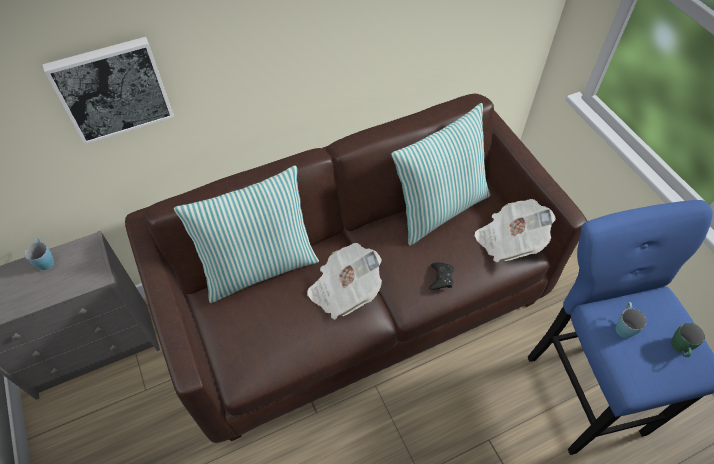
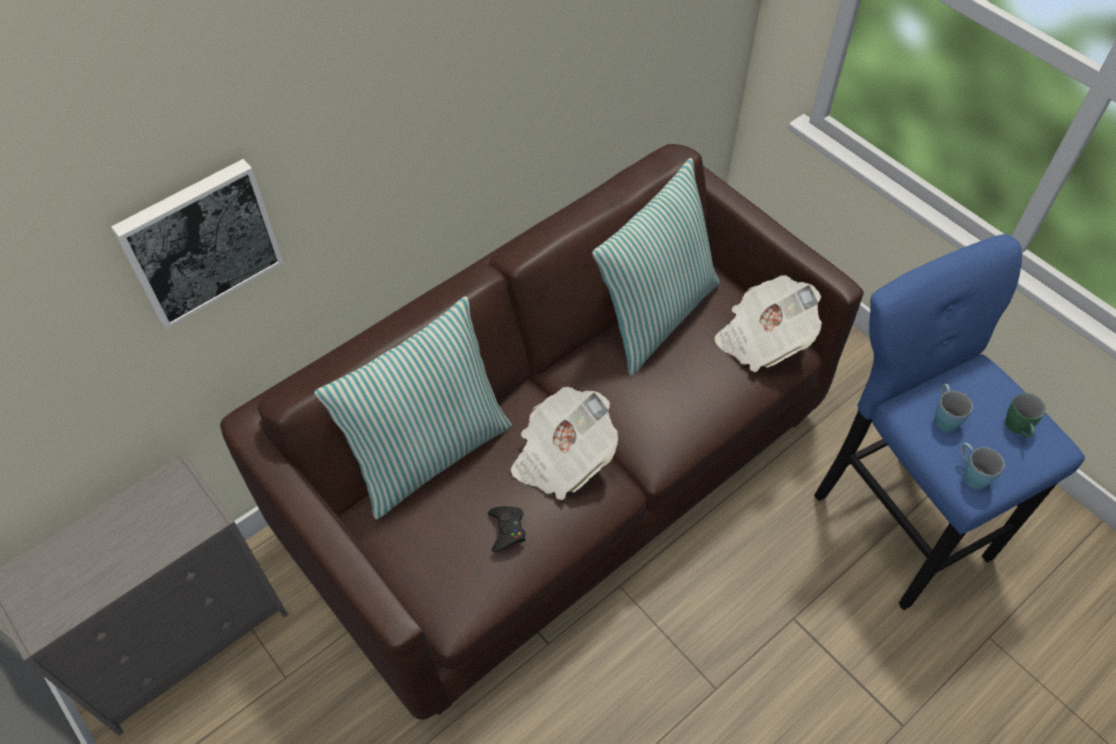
camera: 15 degrees left, 0 degrees up
blue mug [24,238,54,270] -> blue mug moved to [961,443,1004,489]
black game controller [429,263,454,290] -> black game controller moved to [488,506,526,552]

